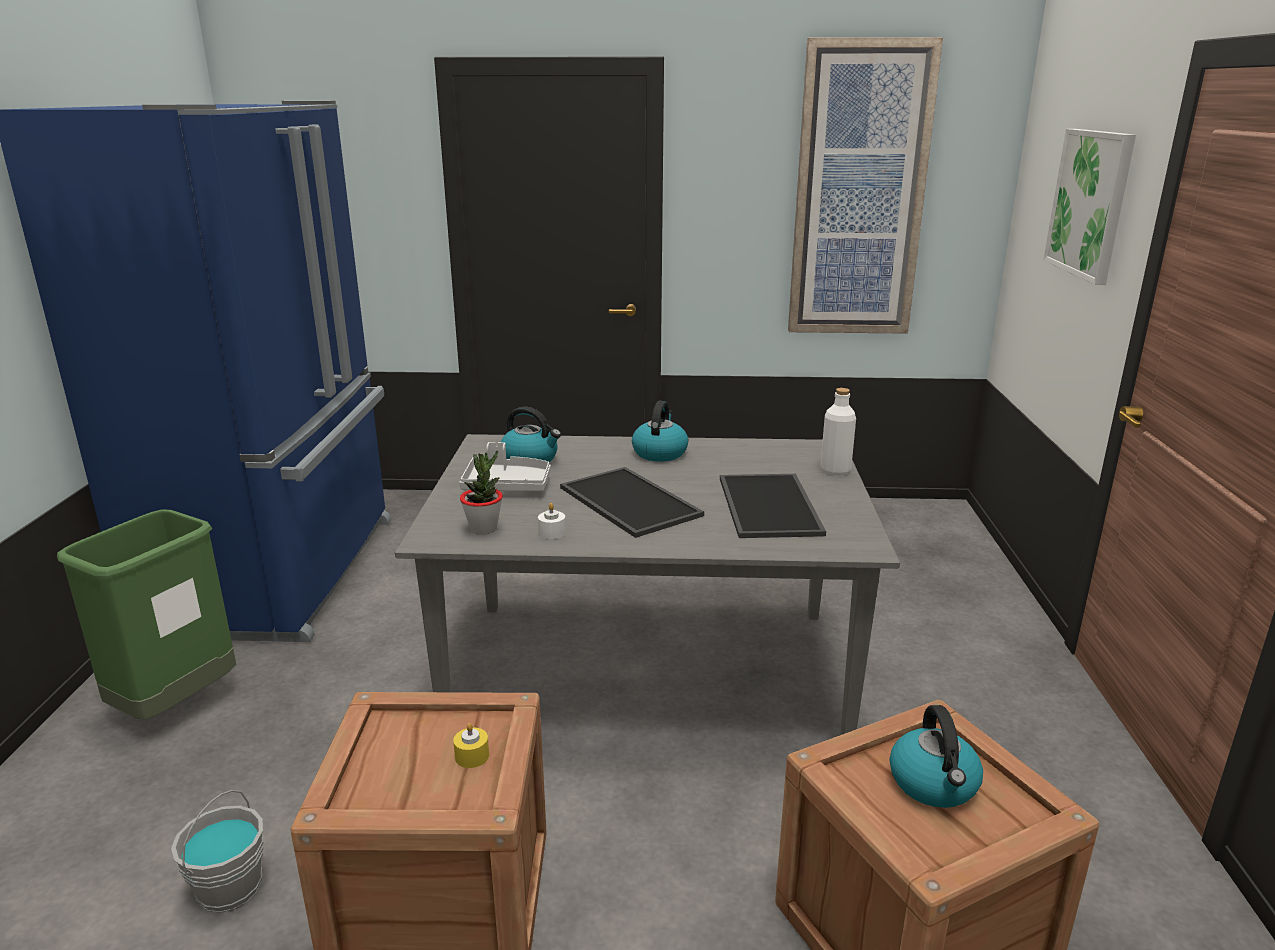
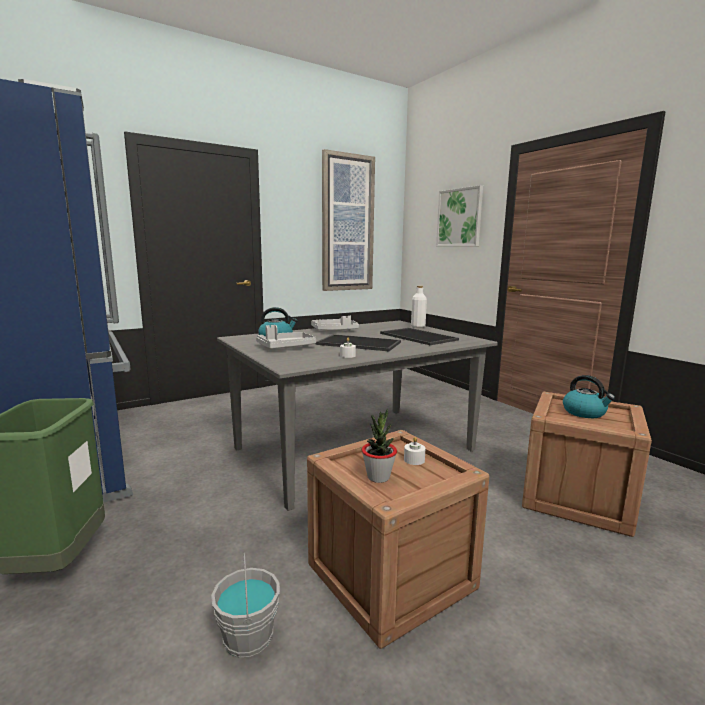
camera: 35 degrees left, 10 degrees down
yellow candle [453,723,489,768] -> white candle [404,437,426,465]
potted plant [460,451,503,535] -> potted plant moved to [362,408,397,483]
kettle [632,401,688,462] -> grey tray [311,316,359,331]

